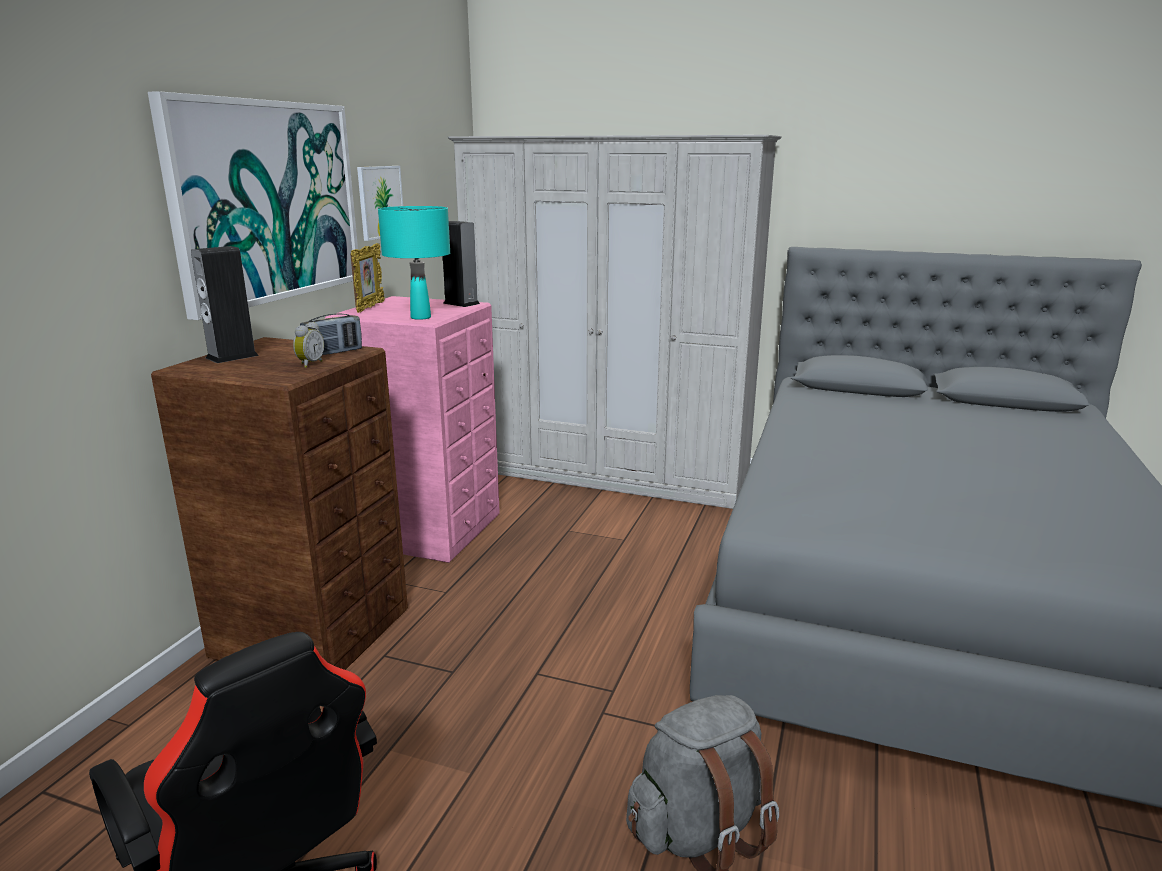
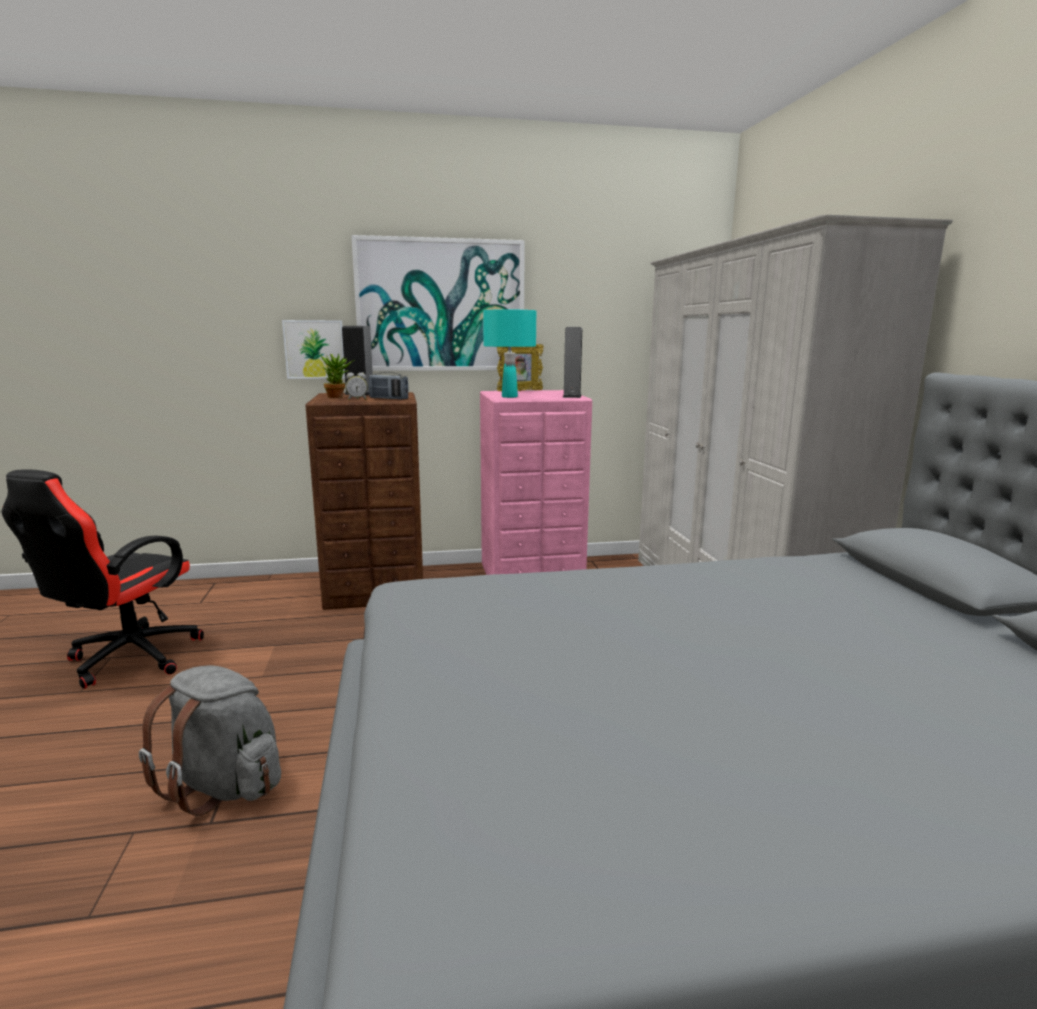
camera: 60 degrees right, 5 degrees down
picture [357,166,403,241] -> picture moved to [282,320,345,379]
none -> potted plant [320,353,354,398]

